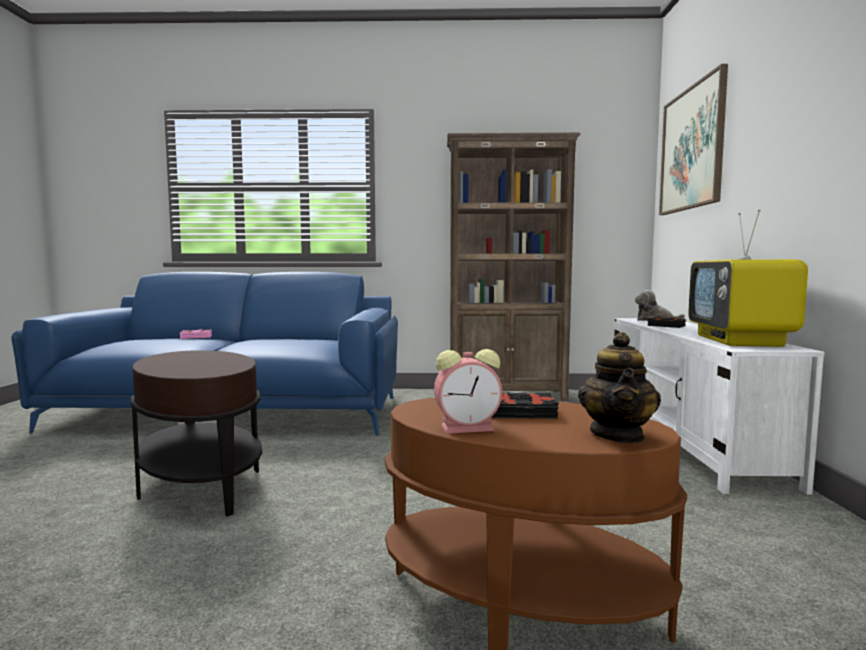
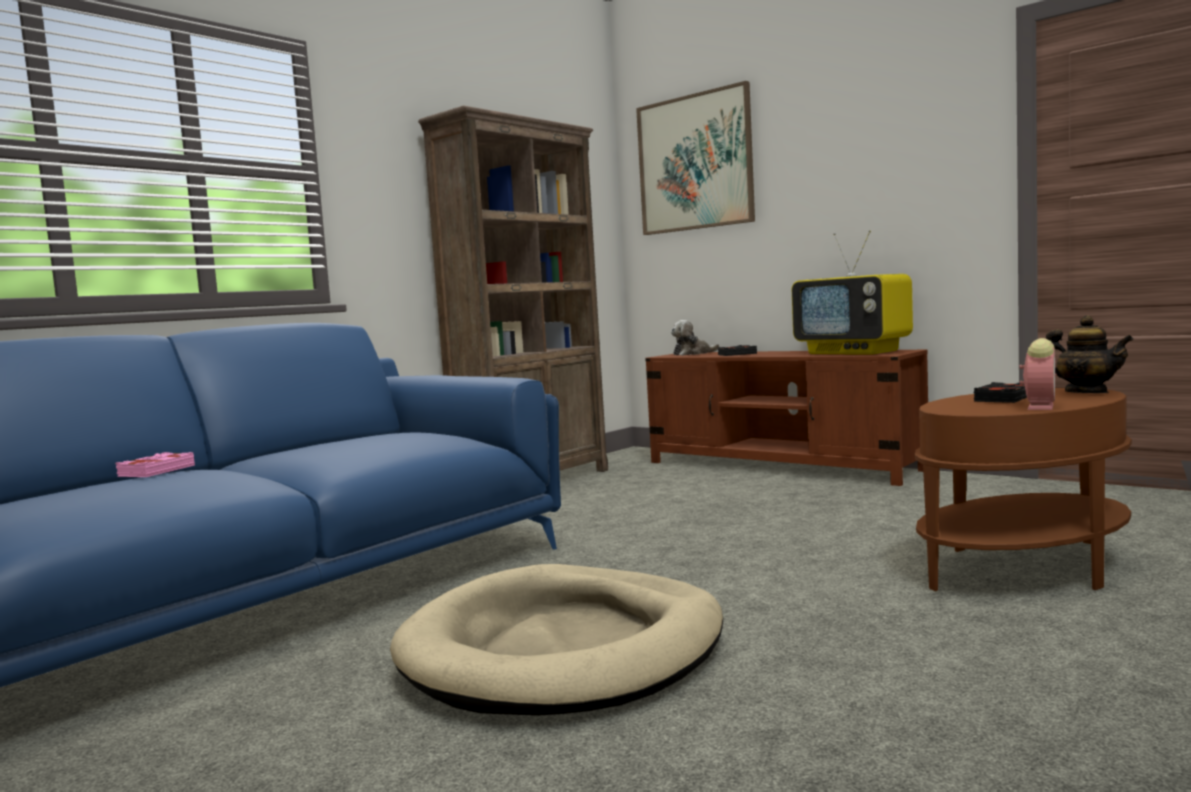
camera: 50 degrees left, 0 degrees up
brown side table [131,350,262,516] -> beige dog bed [390,564,723,716]
white tv stand [614,318,825,495] -> brown tv stand [645,350,928,486]

